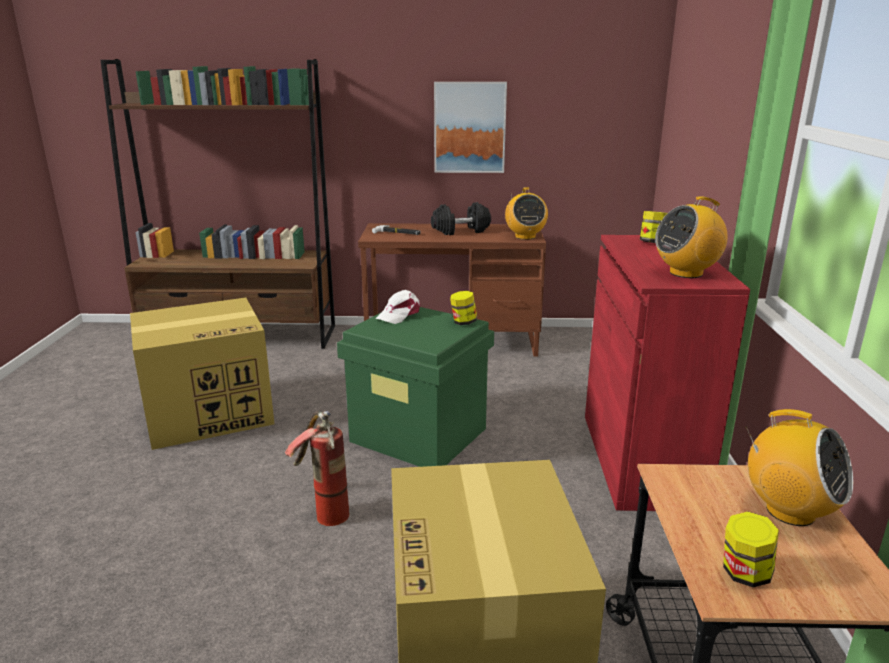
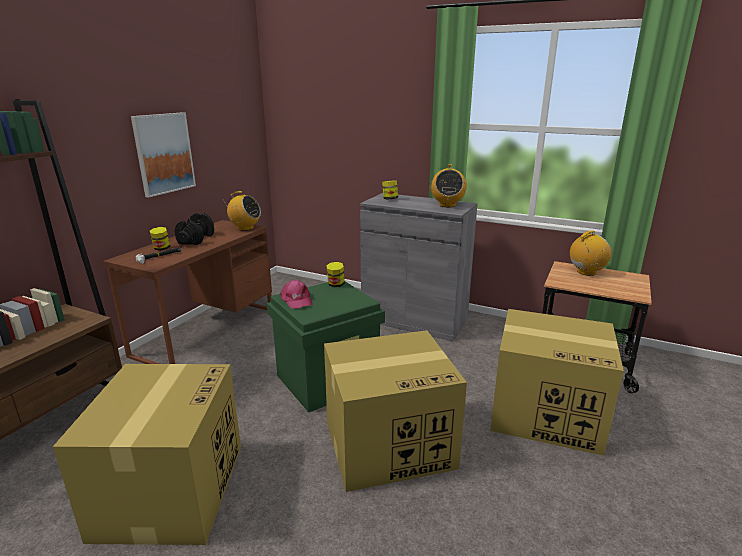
camera: 65 degrees left, 0 degrees up
fire extinguisher [285,411,349,526] -> cardboard box [324,330,467,492]
white cap [376,290,420,324] -> pink cap [280,280,313,309]
red cabinet [585,235,750,511] -> grey cabinet [360,193,478,341]
jar [723,512,779,587] -> jar moved to [150,227,170,251]

